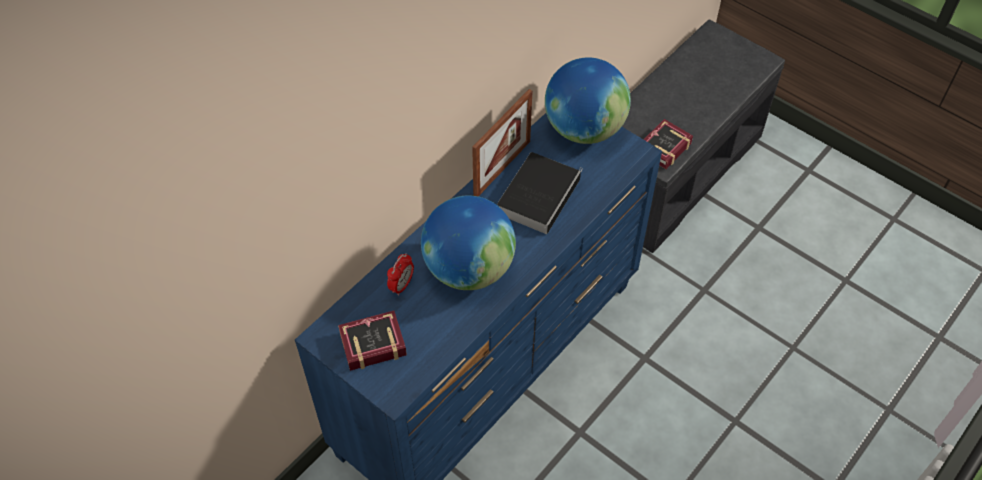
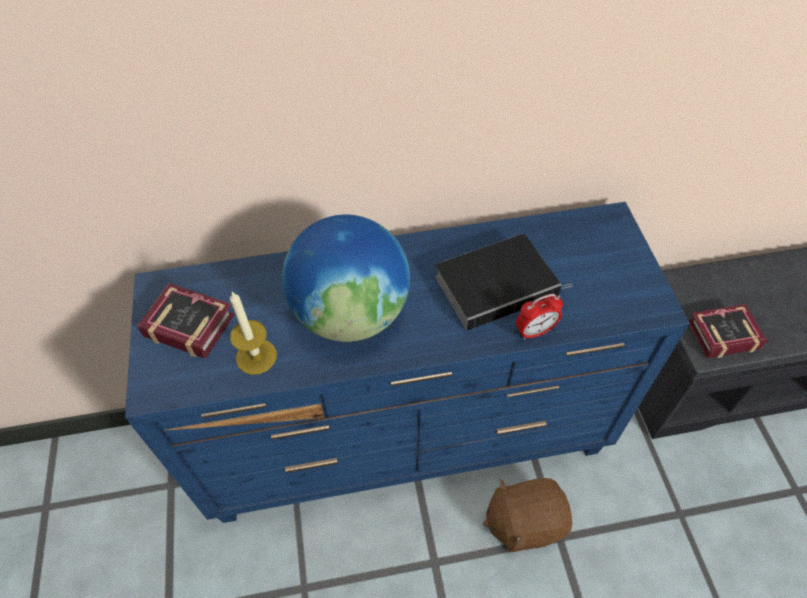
camera: 40 degrees right, 0 degrees up
alarm clock [387,253,414,296] -> alarm clock moved to [516,294,563,340]
picture frame [472,89,532,197] -> none
globe [545,57,631,144] -> none
none -> candle [230,292,277,375]
none -> brown plush toy [483,478,572,552]

